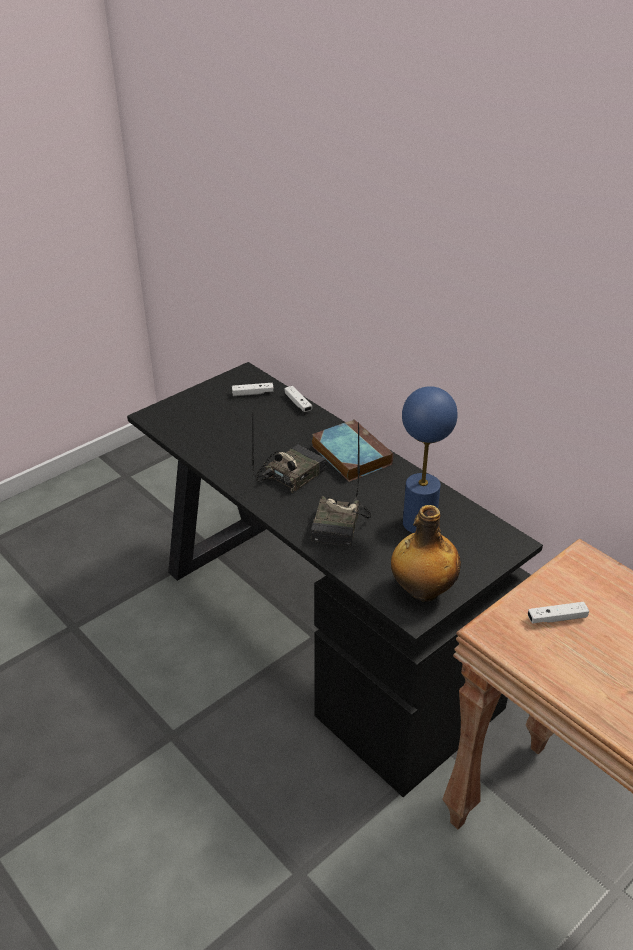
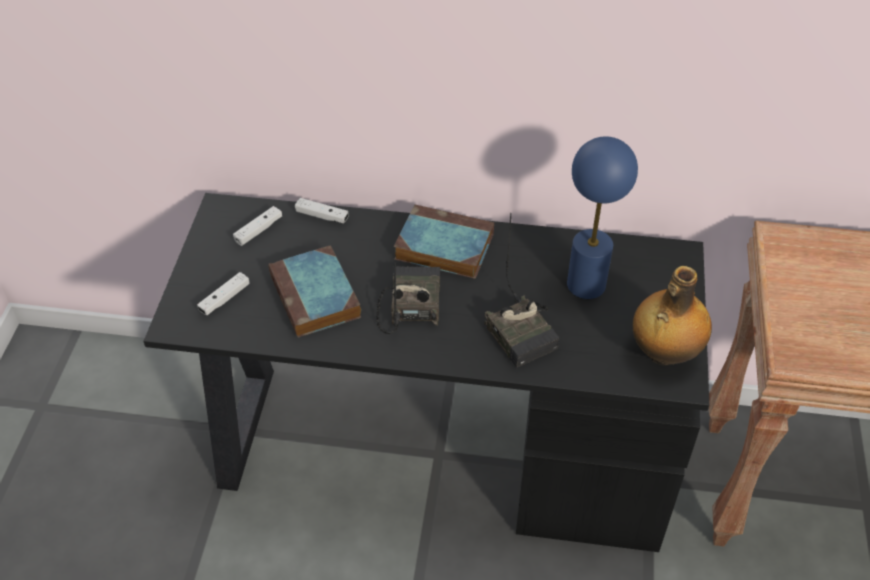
camera: 40 degrees left, 10 degrees up
white game controller [528,602,589,623] -> white game controller moved to [197,272,250,315]
none -> book [268,245,361,338]

